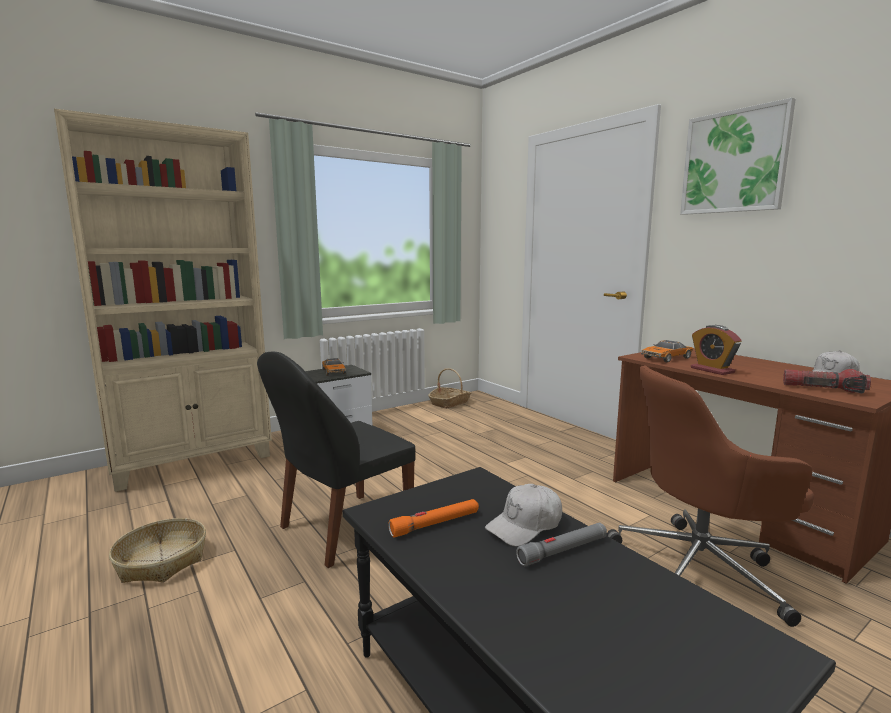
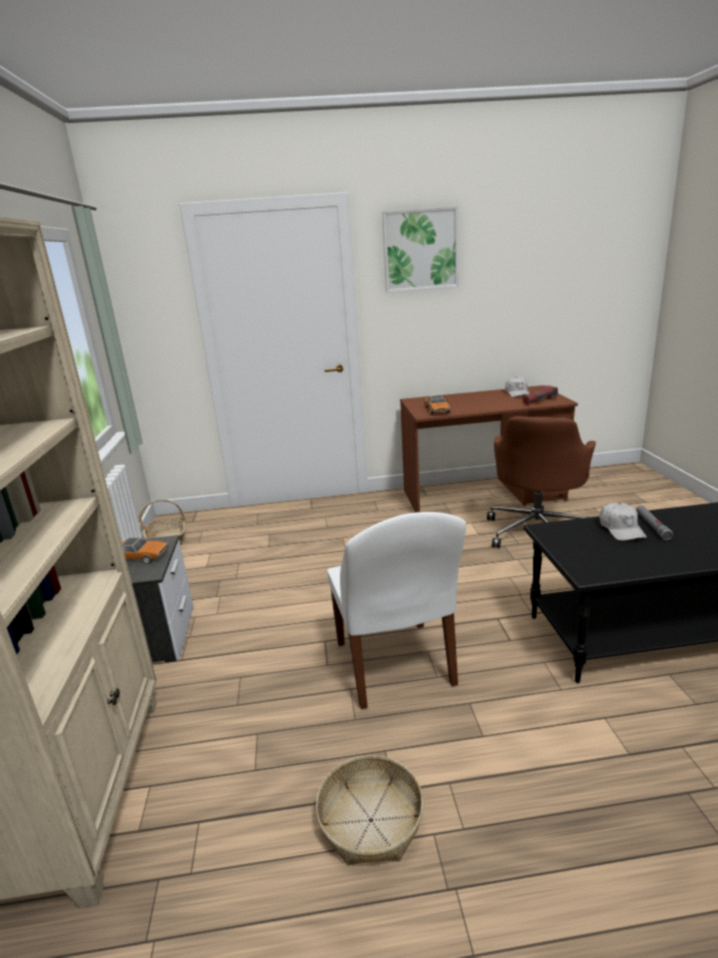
camera: 60 degrees left, 10 degrees up
black chair [257,352,415,568] -> white chair [327,512,466,709]
orange flashlight [388,499,479,537] -> none
alarm clock [691,325,742,375] -> none

